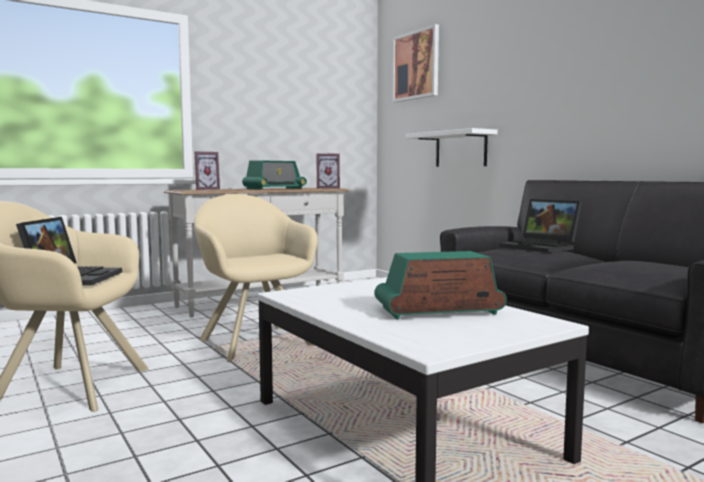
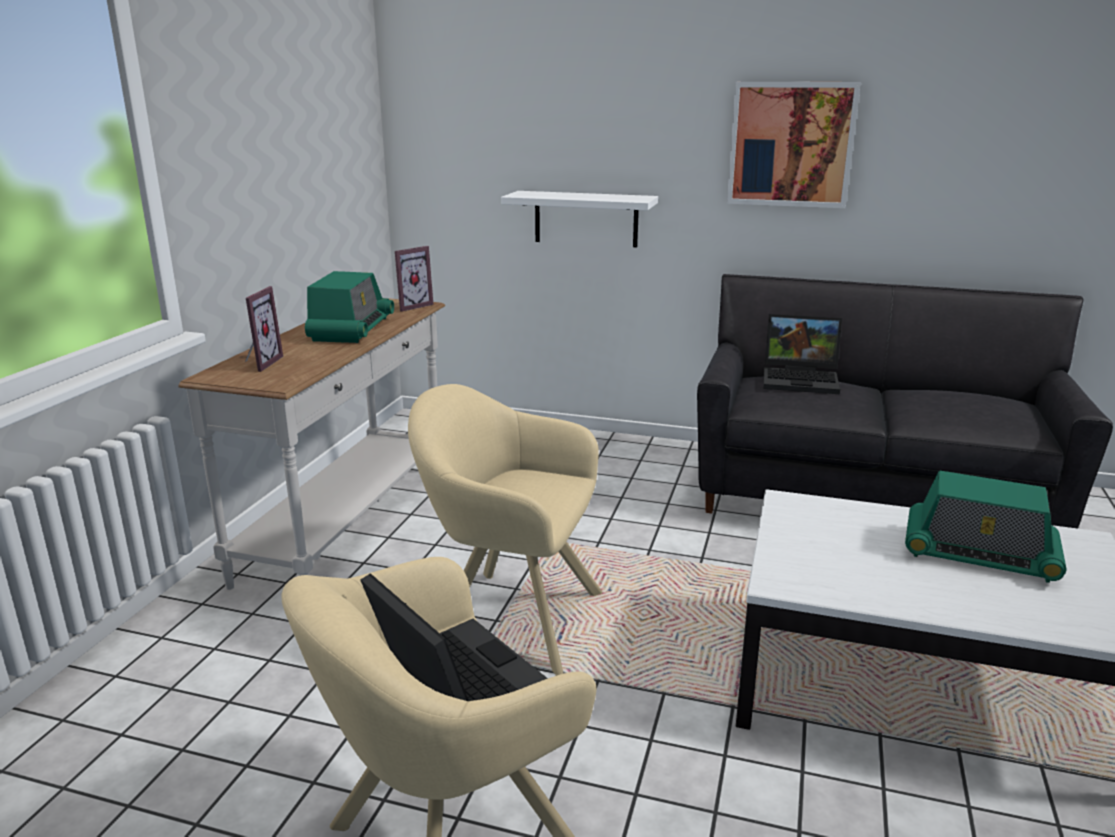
camera: 40 degrees left, 15 degrees up
radio [374,251,507,320] -> radio turned 105 degrees counterclockwise [905,471,1066,583]
picture [392,24,439,102] -> picture moved to [727,82,861,208]

